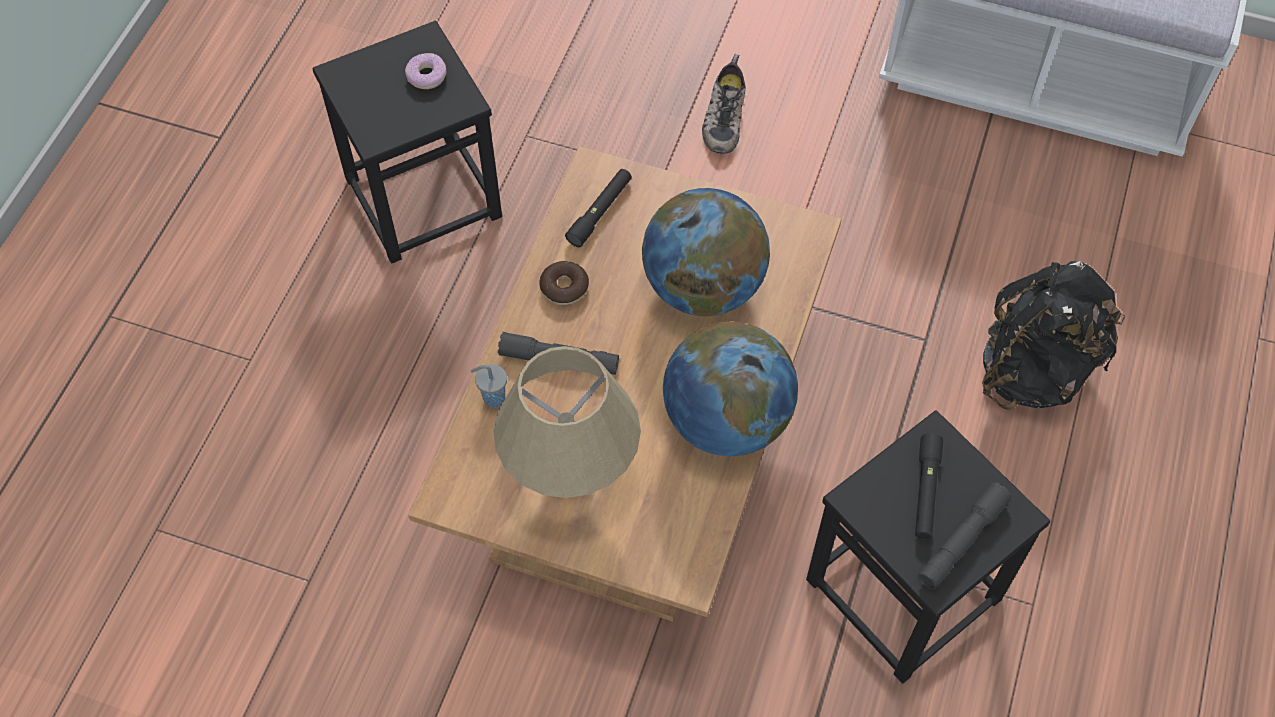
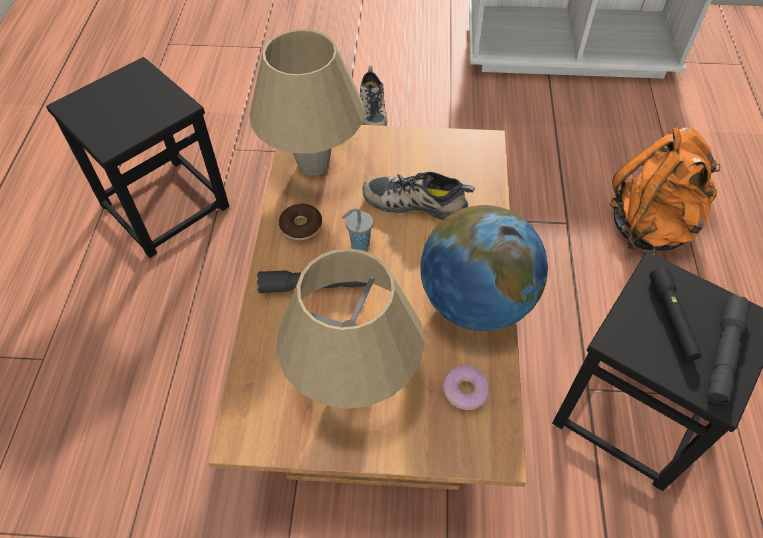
camera: 15 degrees left, 5 degrees down
donut [405,53,446,89] -> donut moved to [443,364,490,410]
grey cup [471,364,507,408] -> grey cup moved to [342,208,373,251]
black flashlight [565,169,632,247] -> beige table lamp [250,29,365,176]
globe [642,188,770,316] -> shoe [363,172,475,220]
black backpack [982,261,1126,410] -> orange backpack [610,127,720,255]

